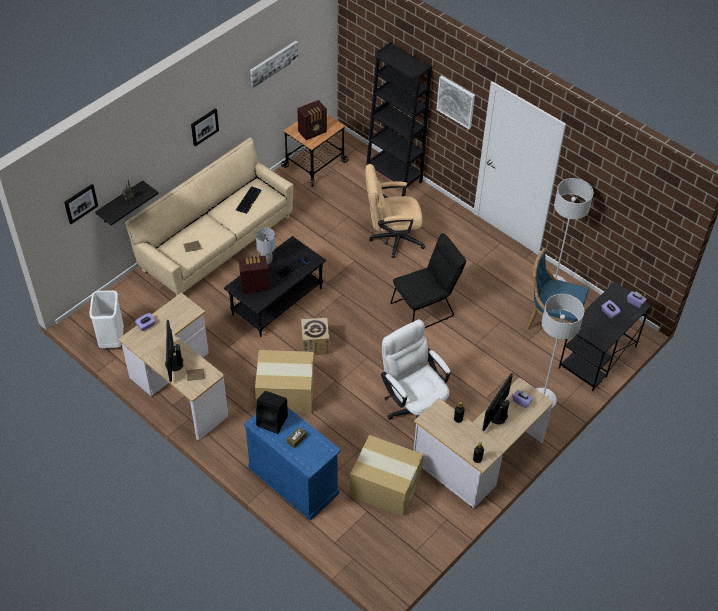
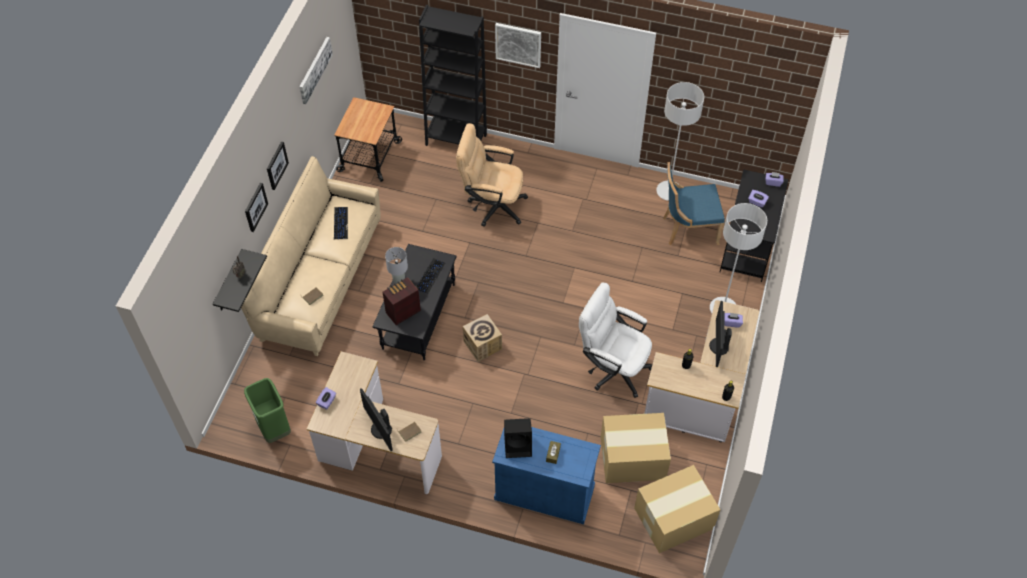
camera: 25 degrees left, 5 degrees up
picture [64,184,98,224] -> picture moved to [245,183,268,232]
white trash can [90,290,124,348] -> green trash can [244,378,291,443]
cardboard box [255,350,314,414] -> cardboard box moved to [634,465,720,553]
radio [297,100,327,140] -> none
beige office chair [365,164,425,258] -> beige office chair turned 45 degrees clockwise [456,123,528,227]
black chair [391,234,466,328] -> none

